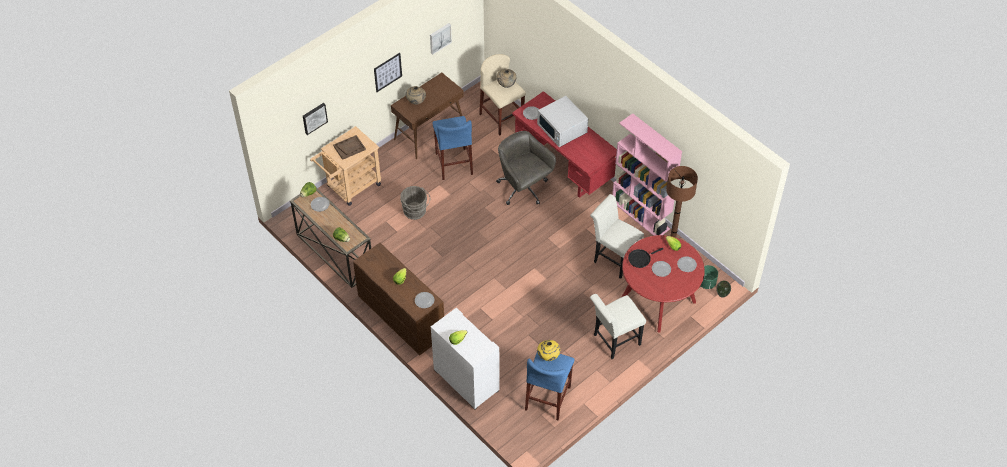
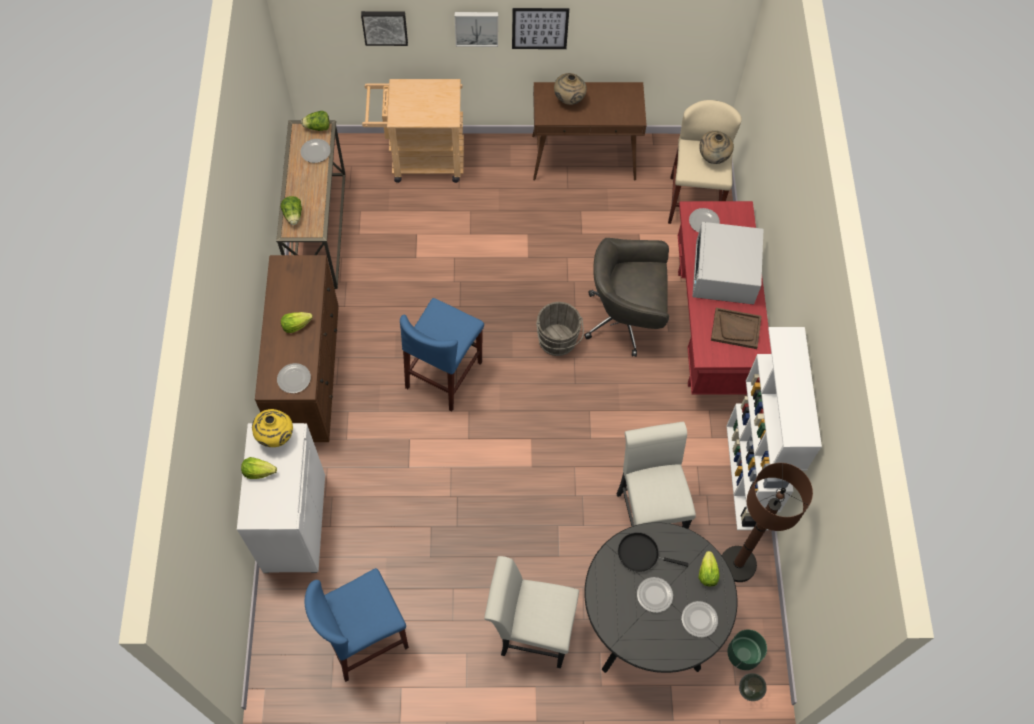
camera: 40 degrees right, 10 degrees up
brown tray [333,135,366,160] -> brown tray moved to [711,308,762,349]
grey bucket [400,186,430,220] -> grey bucket moved to [536,302,584,356]
picture [430,23,452,54] -> picture moved to [455,12,498,47]
blue stool [432,116,473,180] -> blue stool moved to [400,298,484,411]
grey office chair [496,131,556,205] -> grey office chair turned 90 degrees counterclockwise [584,238,669,357]
yellow vase [537,340,560,361] -> yellow vase moved to [252,409,293,447]
pink bookcase [612,113,682,236] -> white bookcase [726,327,822,530]
red dining table [622,235,705,333] -> black dining table [584,522,737,673]

